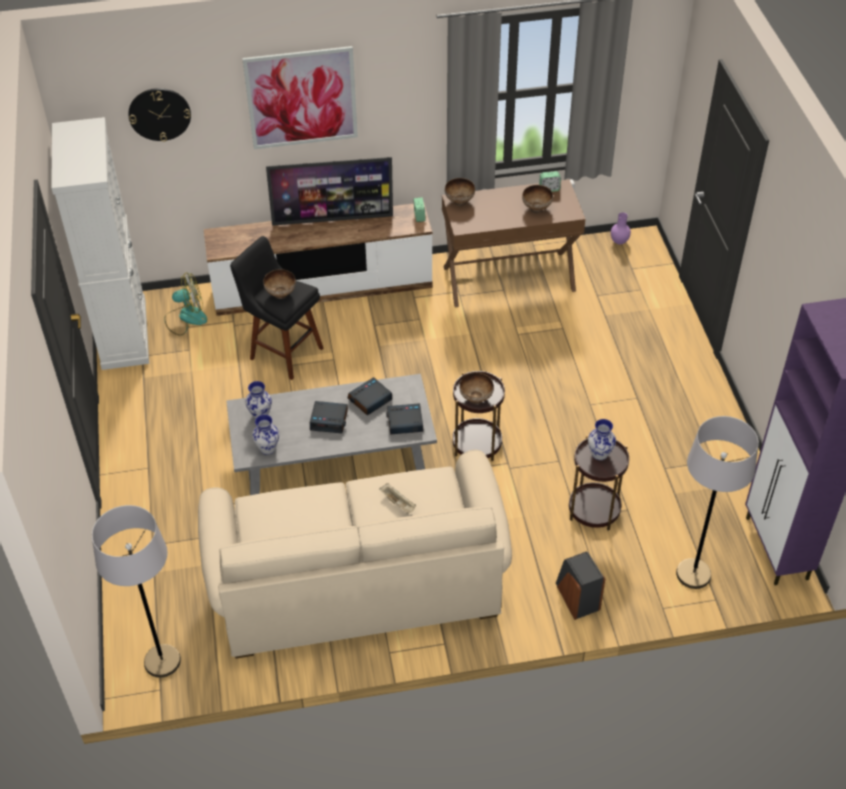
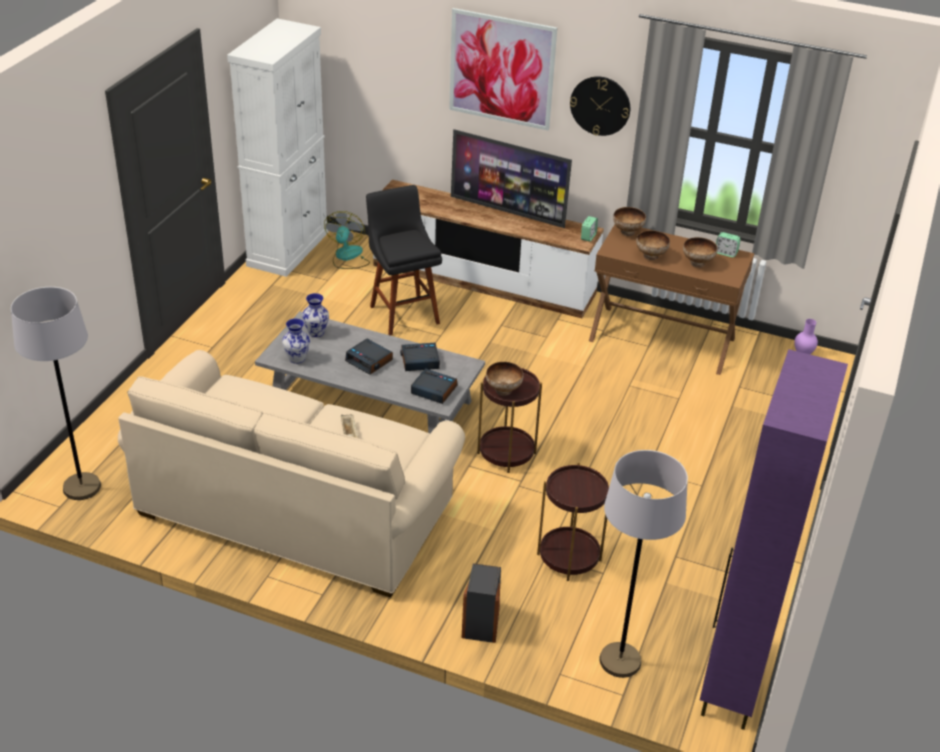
camera: 30 degrees right, 10 degrees down
wall clock [128,88,191,142] -> wall clock moved to [570,76,630,136]
fan [164,273,207,336] -> fan turned 105 degrees counterclockwise [324,211,370,269]
bowl [263,269,296,299] -> bowl moved to [636,230,670,260]
vase [588,419,616,460] -> none

